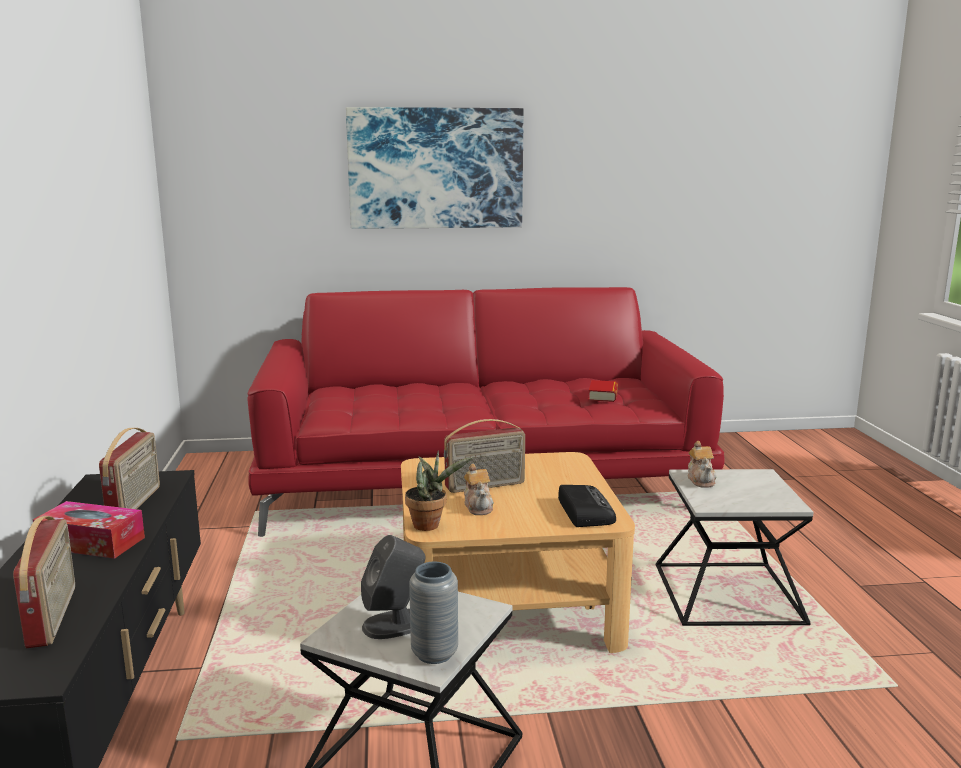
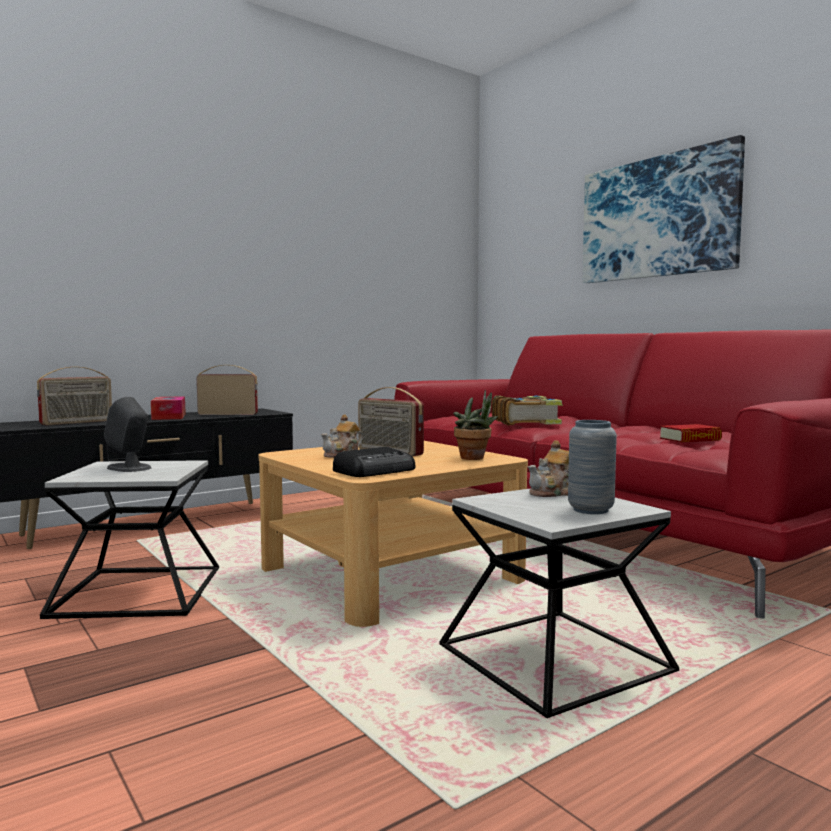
camera: 60 degrees right, 10 degrees down
radio [99,428,160,509] -> radio turned 150 degrees counterclockwise [196,365,258,415]
potted plant [405,450,473,531] -> potted plant moved to [453,390,498,460]
grey vase [409,562,458,664] -> grey vase moved to [568,420,617,514]
none -> book [492,395,563,425]

